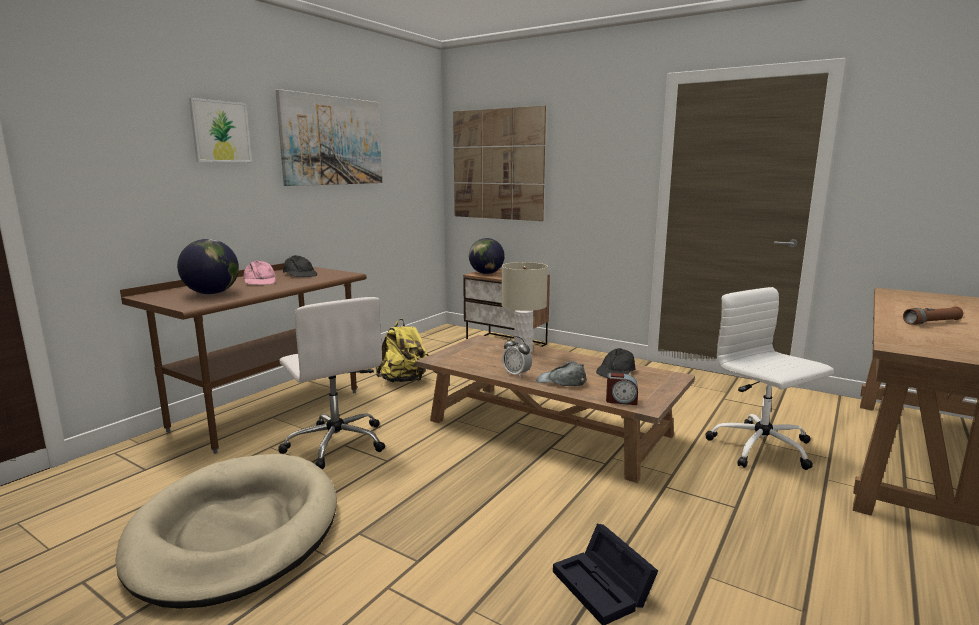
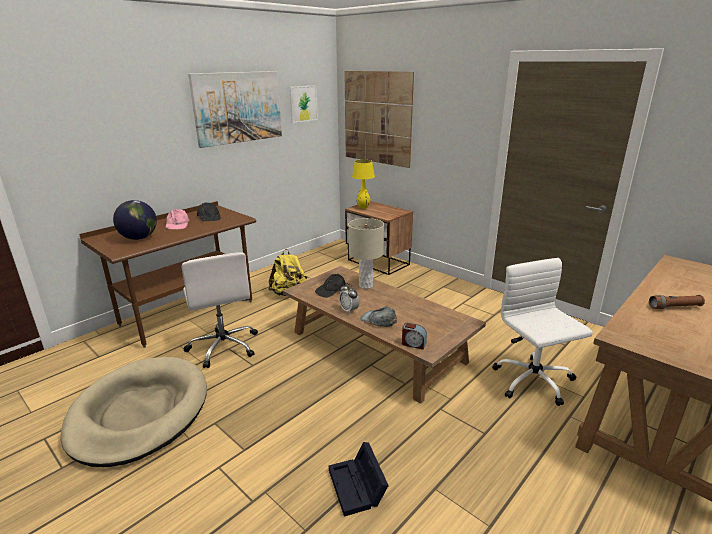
camera: 10 degrees right, 10 degrees up
picture [189,98,252,162] -> picture moved to [289,85,318,123]
globe [469,238,505,274] -> yellow table lamp [352,160,375,209]
black cap [596,348,635,378] -> black cap moved to [315,274,345,298]

